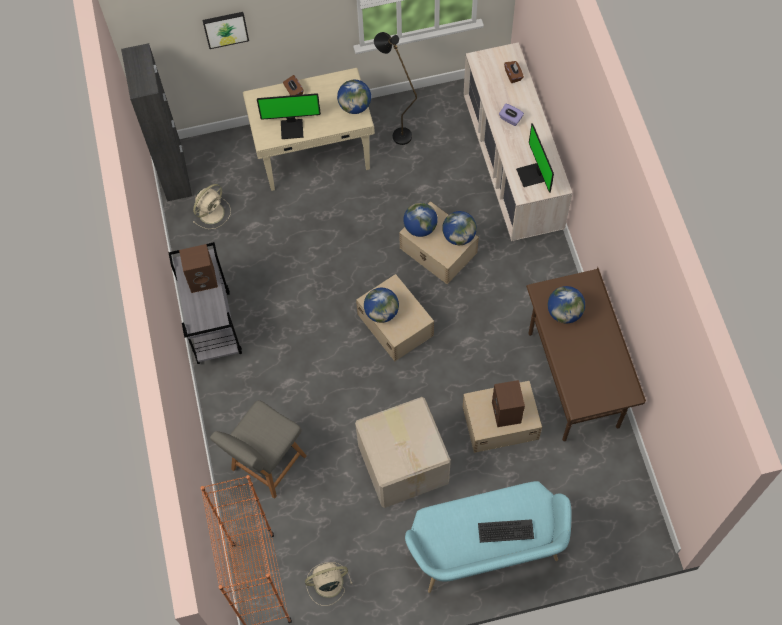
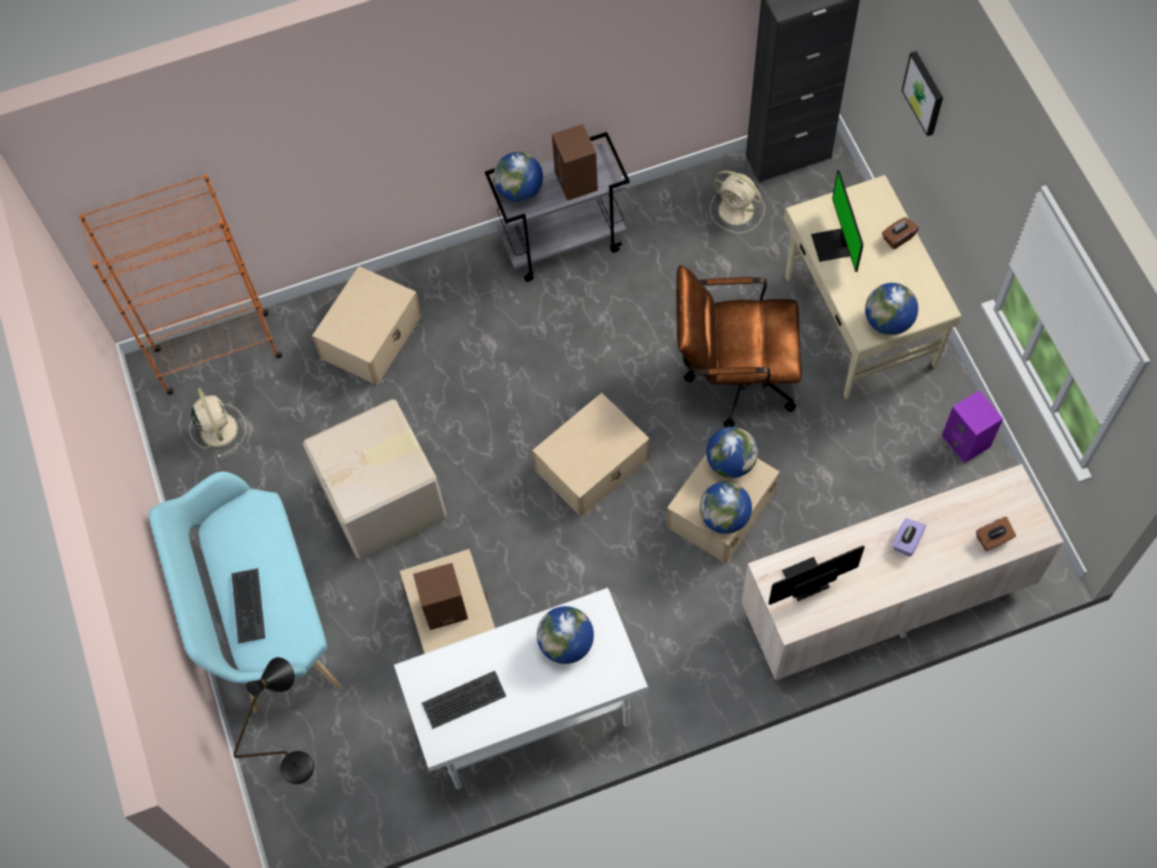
camera: 85 degrees right, 0 degrees up
grey chair [210,400,307,499] -> beige storage box [312,266,422,385]
globe [364,288,399,323] -> globe moved to [494,152,543,202]
black floor lamp [374,32,417,145] -> black floor lamp moved to [234,657,314,784]
brown desk [526,267,646,442] -> white desk [394,588,649,789]
none -> keyboard [422,671,506,729]
none -> brown office chair [676,265,802,427]
none -> purple speaker [942,390,1003,463]

